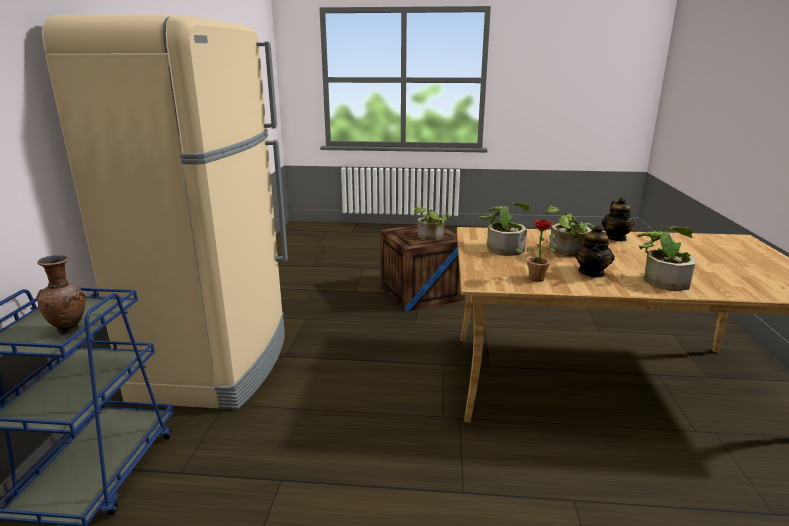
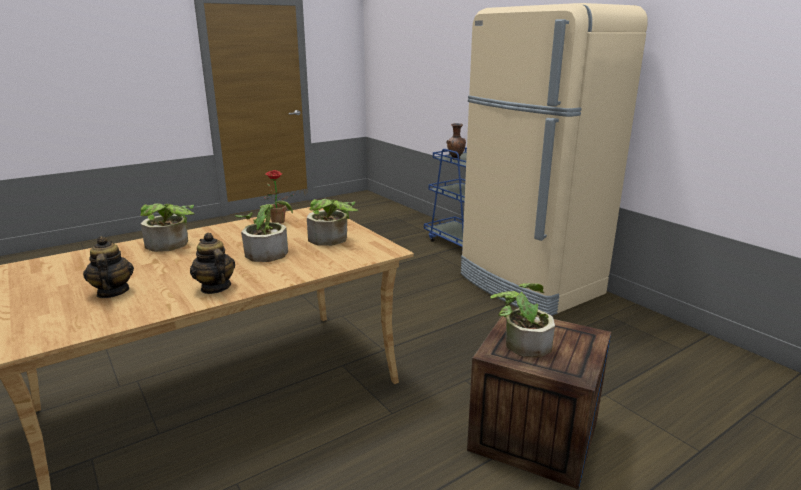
camera: 140 degrees right, 0 degrees up
teapot [574,225,615,278] -> teapot moved to [83,236,134,298]

